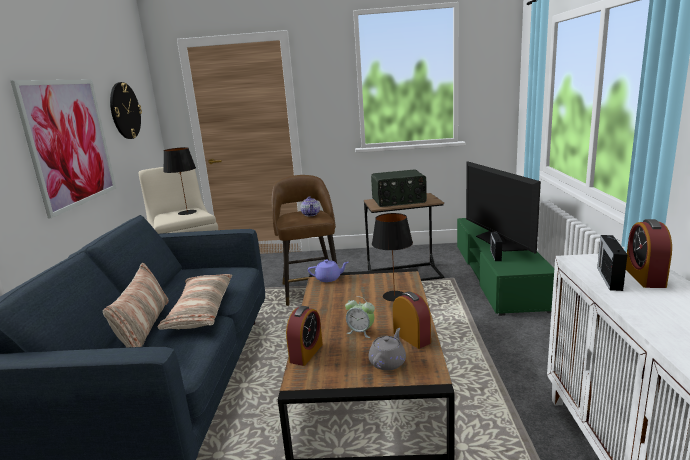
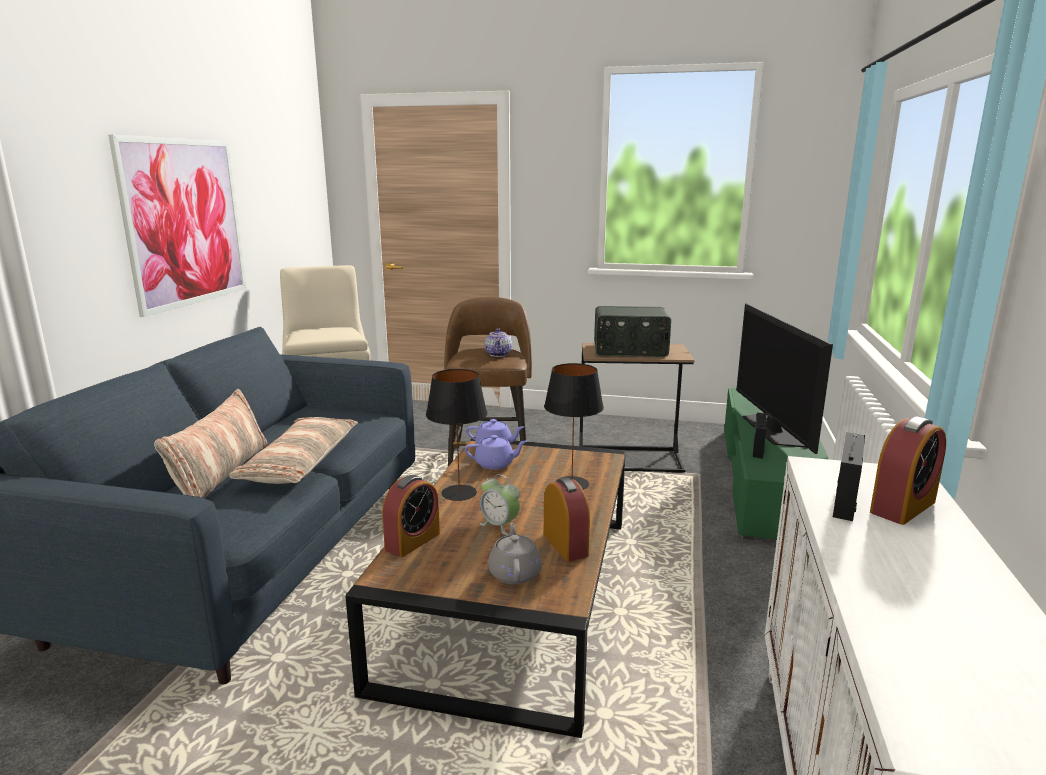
camera: 10 degrees right, 0 degrees up
wall clock [110,82,142,139] -> none
black table lamp [163,147,197,215] -> black table lamp moved to [426,369,488,501]
grey teapot [368,328,406,371] -> grey teapot turned 45 degrees counterclockwise [488,522,542,584]
alarm clock [626,219,672,288] -> alarm clock turned 150 degrees counterclockwise [870,416,946,525]
none -> purple teapot [465,435,527,469]

